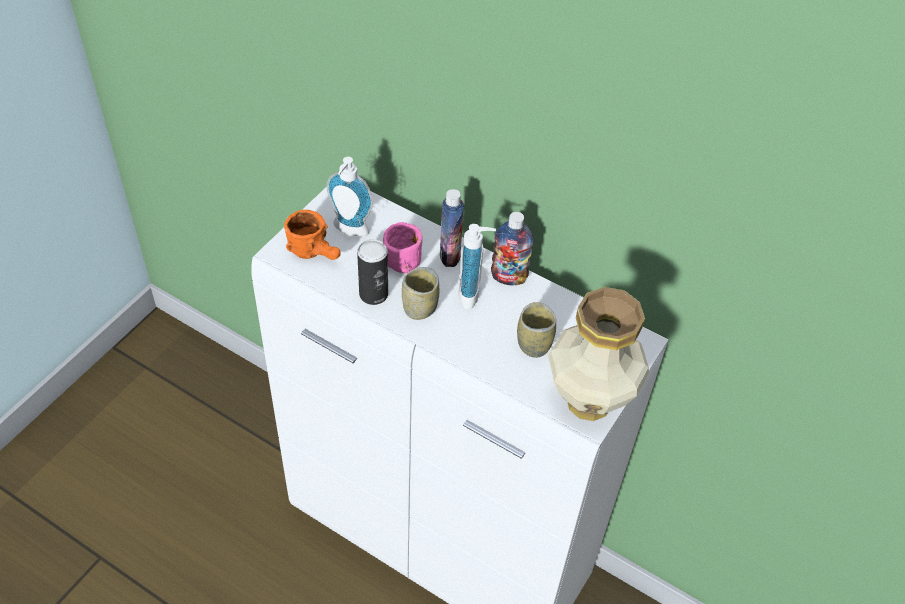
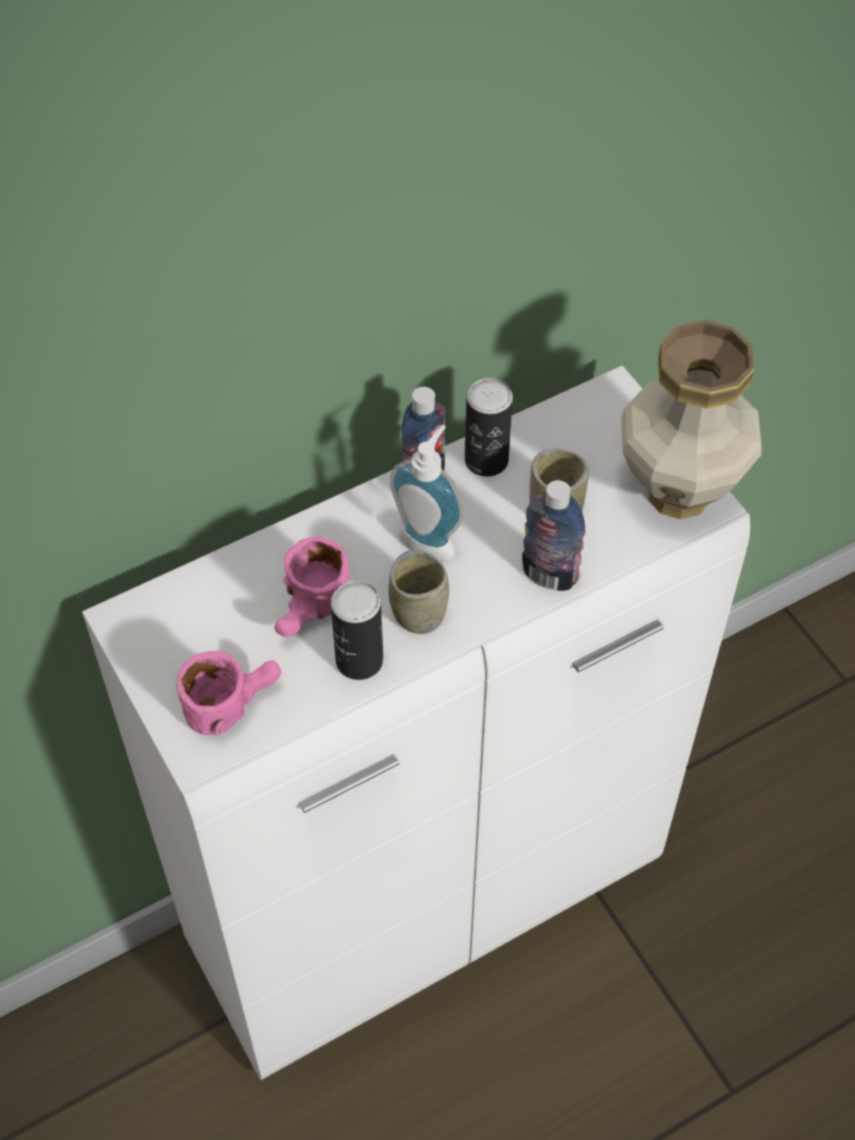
camera: 60 degrees left, 5 degrees up
orange mug [284,210,341,260] -> pink mug [176,651,282,736]
soap dispenser [326,157,373,236] -> none
bottle [440,189,464,267] -> bottle moved to [522,480,585,591]
none -> can [465,378,513,477]

